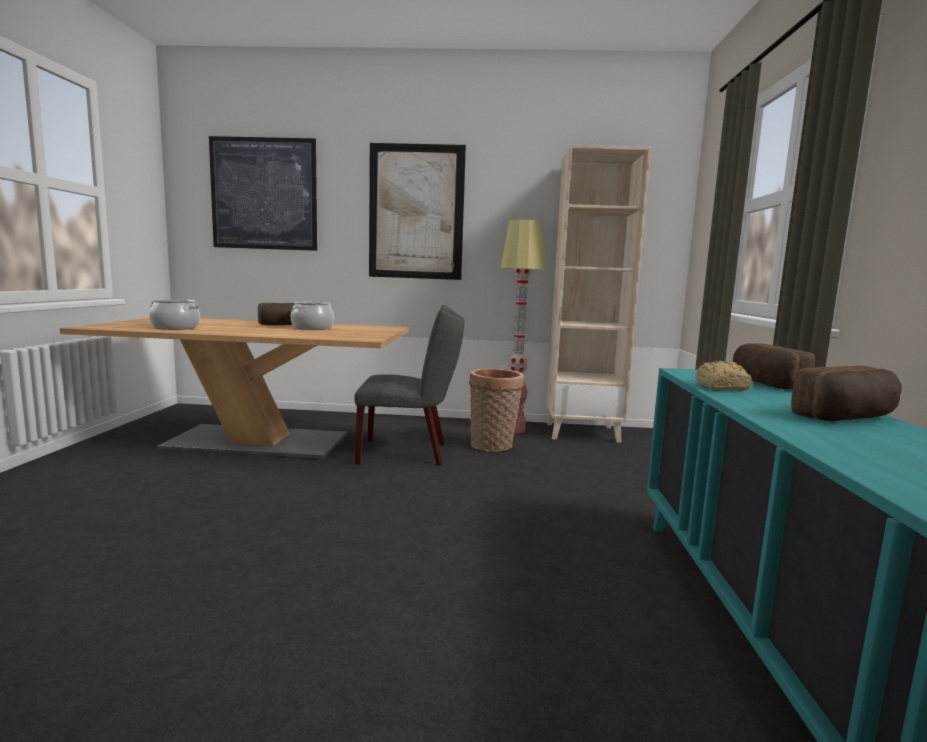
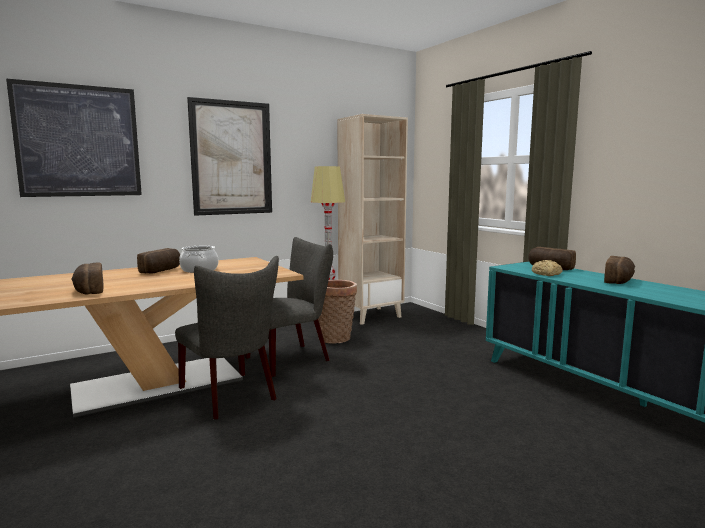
camera: 35 degrees left, 0 degrees up
cooking pot [149,299,200,330] -> bread [72,262,103,294]
none -> grey chair [175,256,279,419]

